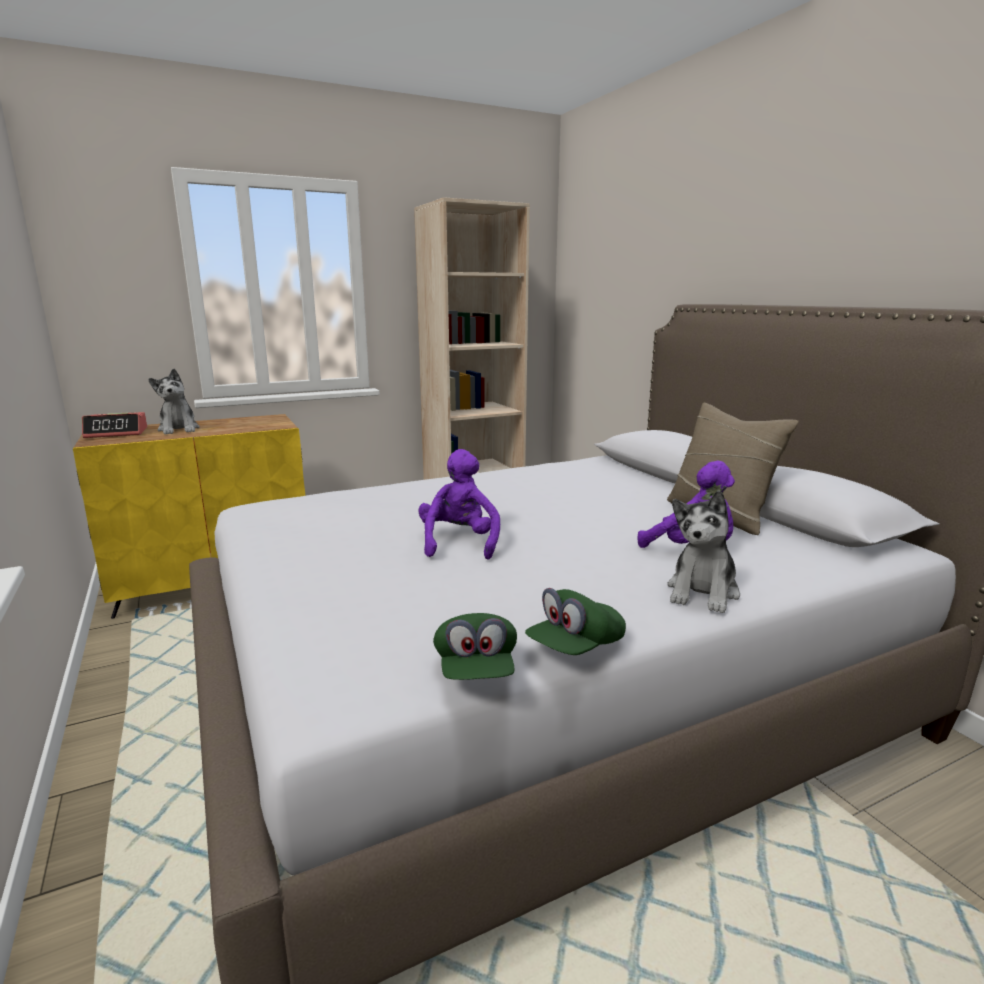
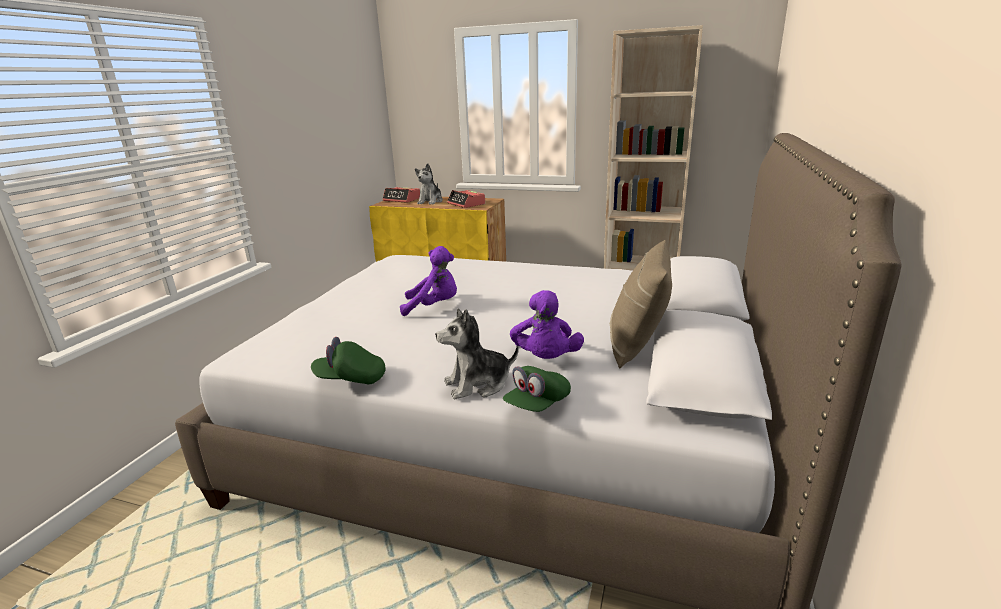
camera: 45 degrees right, 5 degrees up
purple plush toy [418,449,500,560] -> purple plush toy turned 45 degrees clockwise [400,246,457,316]
green cap [433,613,517,680] -> green cap moved to [503,366,571,412]
none -> alarm clock [447,190,485,208]

